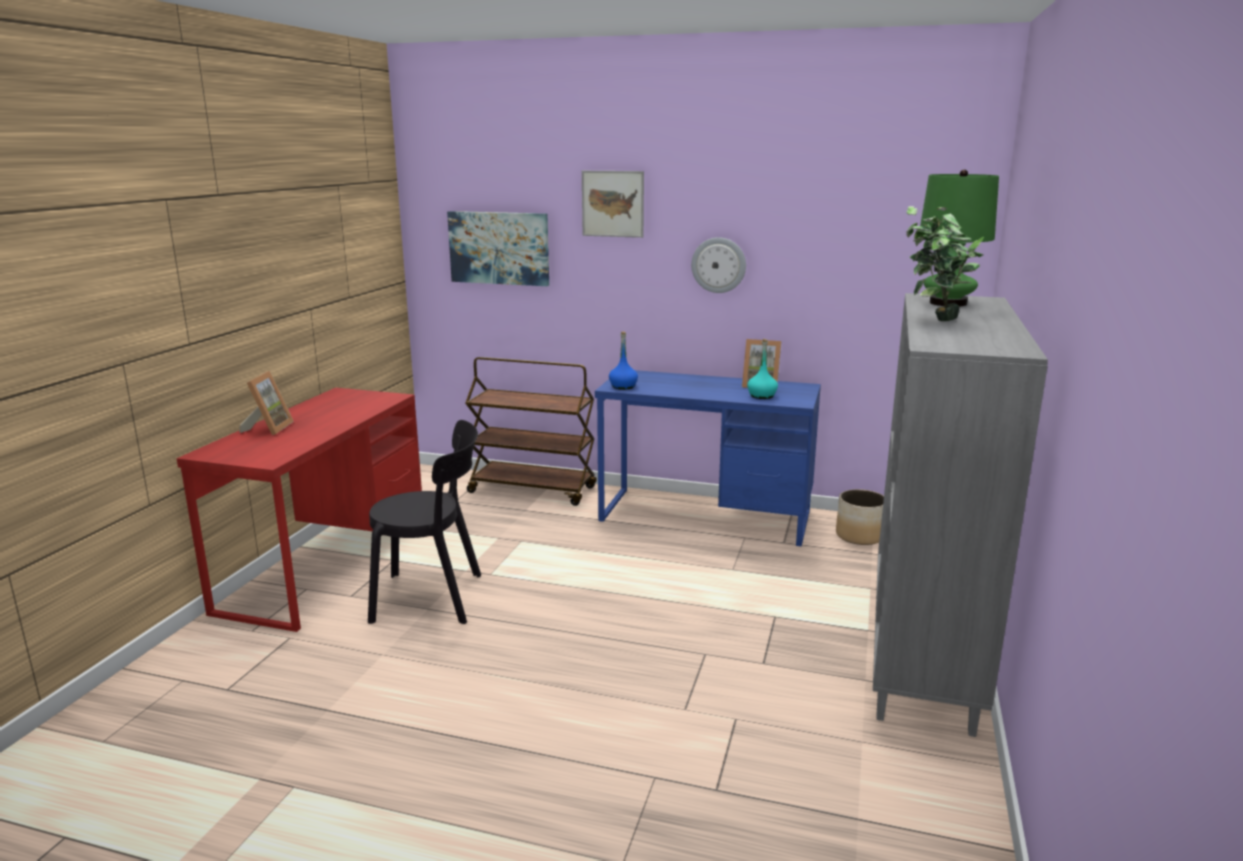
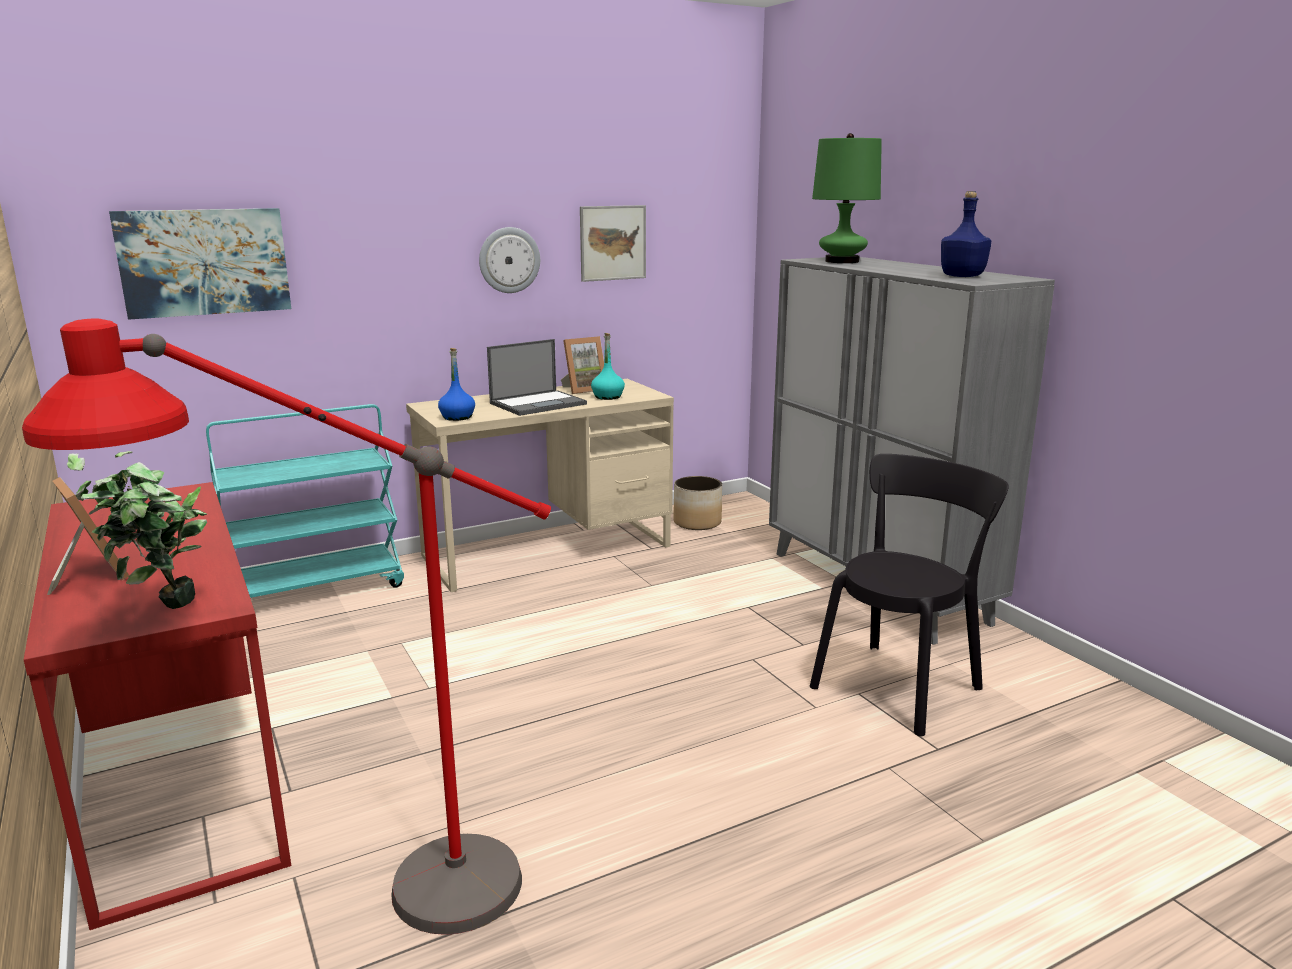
camera: 45 degrees left, 0 degrees up
black chair [368,420,481,624] -> black chair moved to [810,454,1009,737]
brown cart [465,357,597,506] -> turquoise cart [206,404,404,598]
picture [582,171,644,238] -> picture moved to [580,205,646,282]
blue desk [595,370,821,547] -> beige desk [406,379,674,592]
potted plant [906,206,984,321] -> potted plant moved to [67,451,207,609]
none -> red floor lamp [22,318,551,935]
none -> laptop [487,339,587,416]
none -> blue bottle [941,191,991,277]

